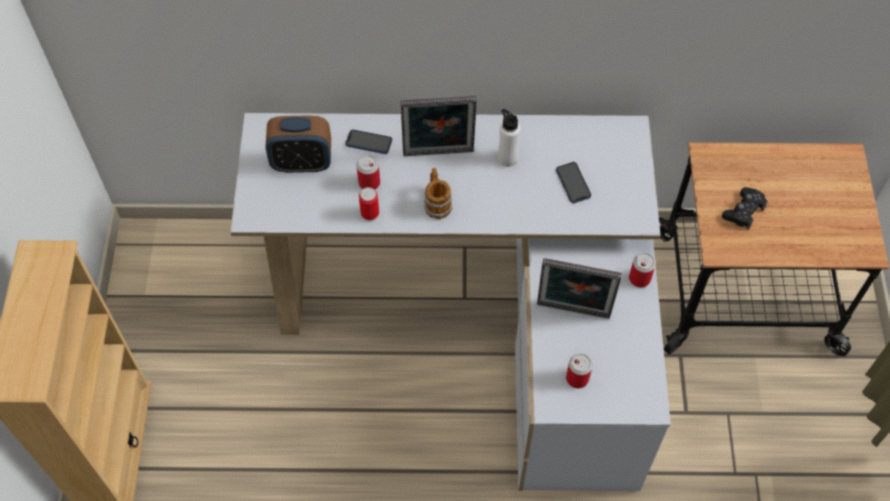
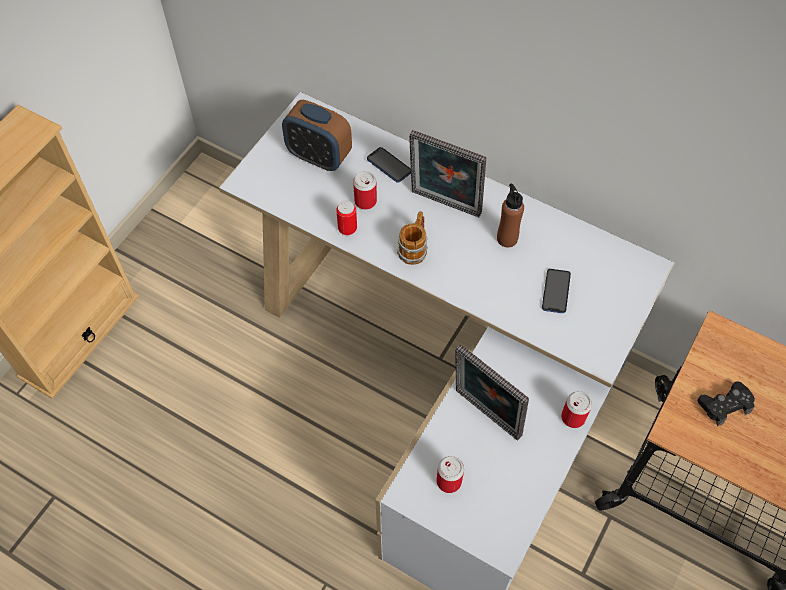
camera: 30 degrees right, 0 degrees up
white bottle [498,109,520,167] -> brown bottle [497,183,524,247]

